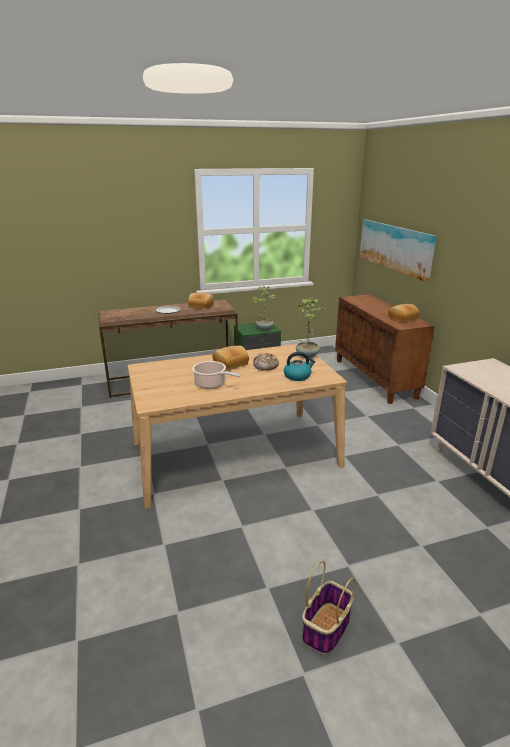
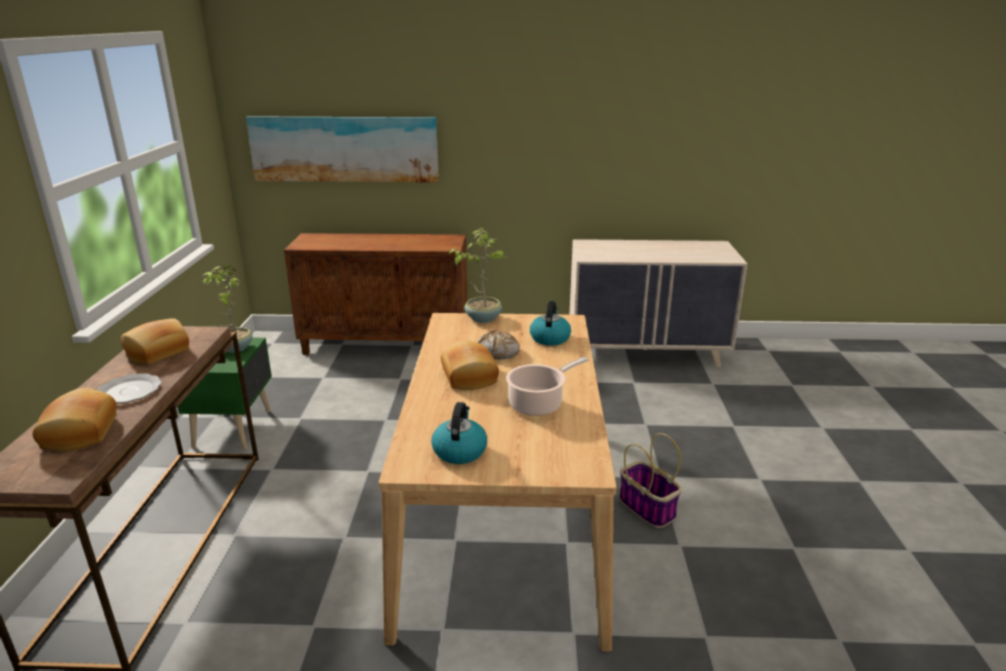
camera: 70 degrees left, 0 degrees up
basket [302,560,355,654] -> basket moved to [619,433,682,528]
bread [388,304,420,322] -> bread moved to [33,388,117,451]
none -> kettle [431,402,487,464]

